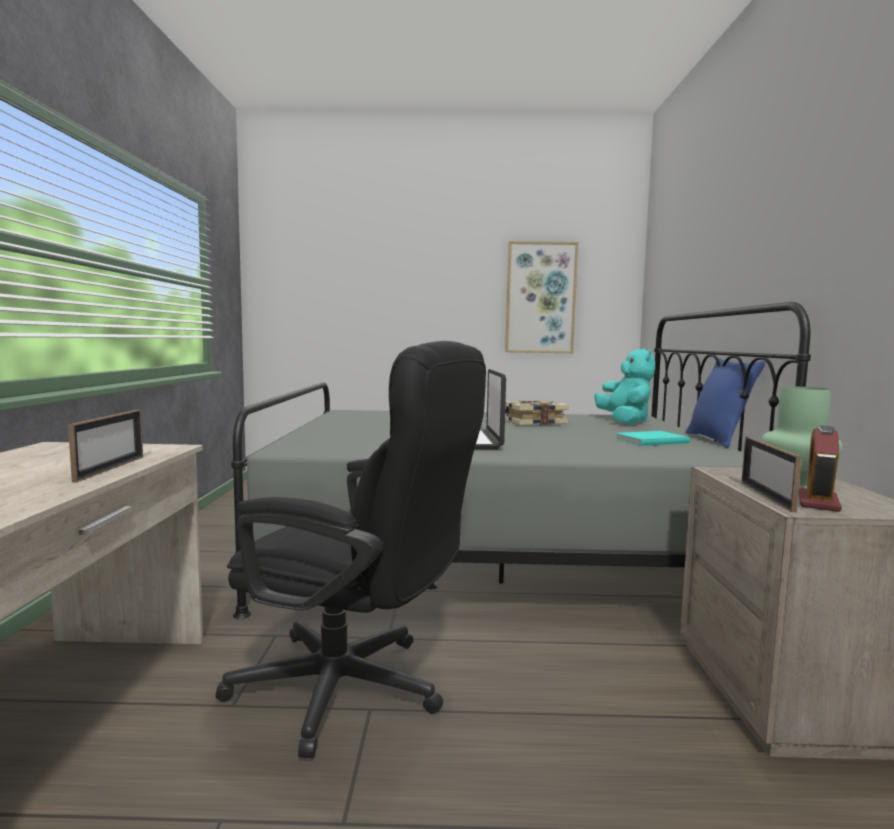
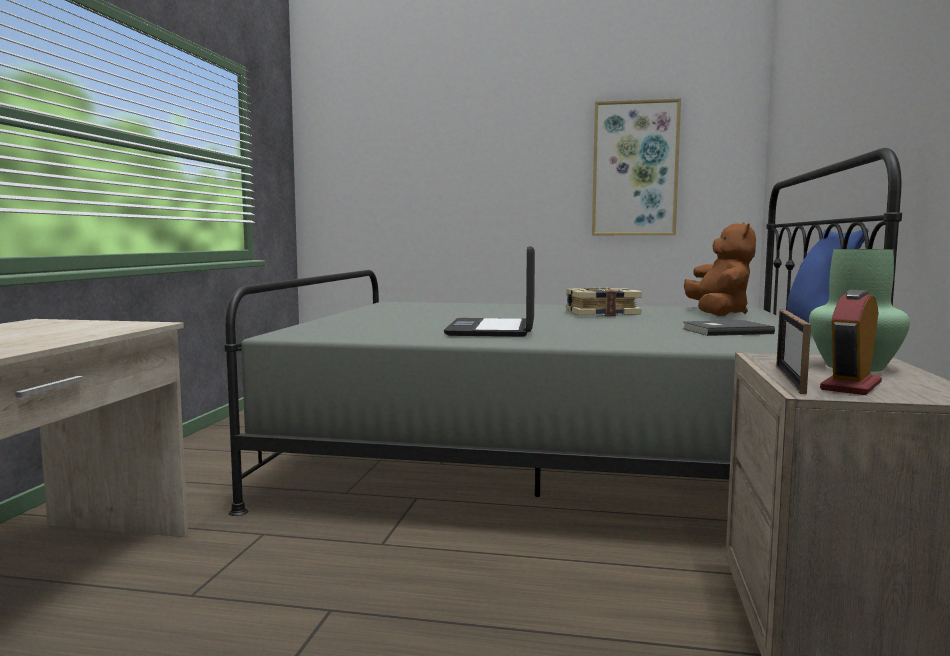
camera: 10 degrees right, 0 degrees up
picture frame [68,410,143,482] -> none
black office chair [216,341,486,758] -> none
turquoise plush toy [594,348,655,425] -> brown plush toy [684,222,756,316]
turquoise book [615,431,690,446] -> grey book [682,320,775,336]

